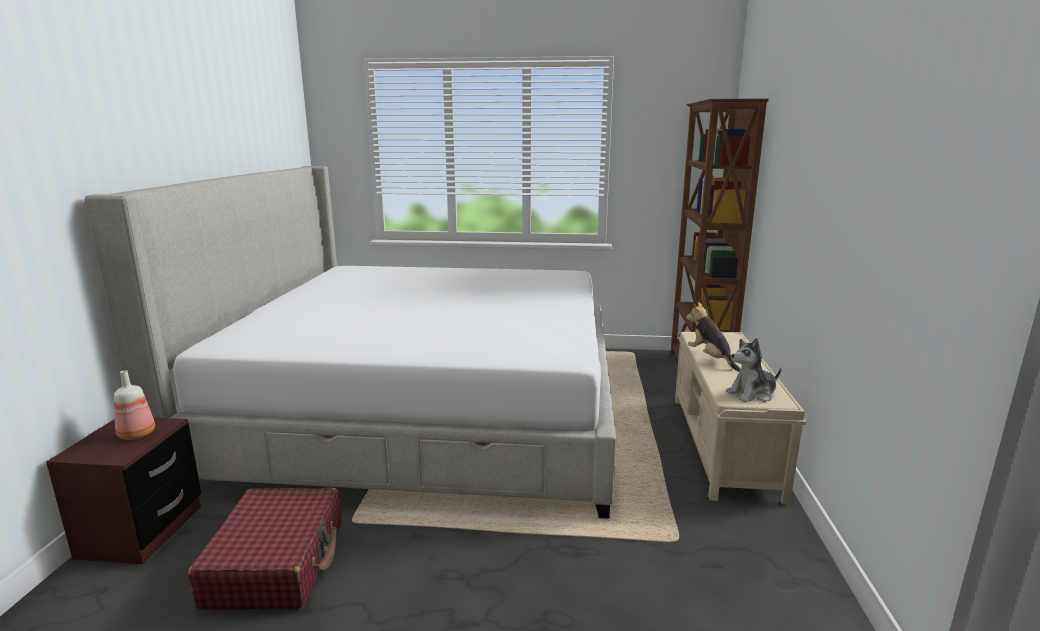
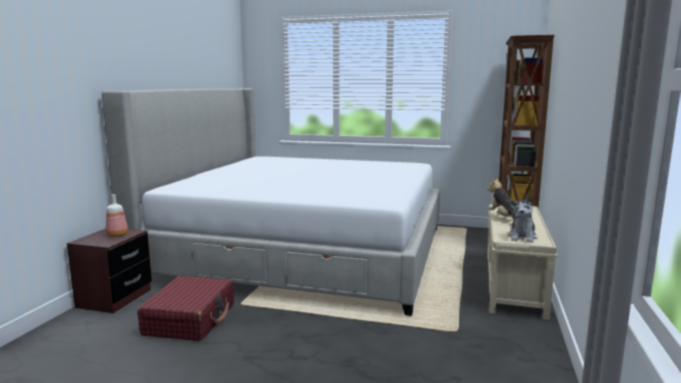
camera: 10 degrees right, 5 degrees down
plush toy [726,338,782,402] -> plush toy turned 60 degrees counterclockwise [508,195,537,243]

